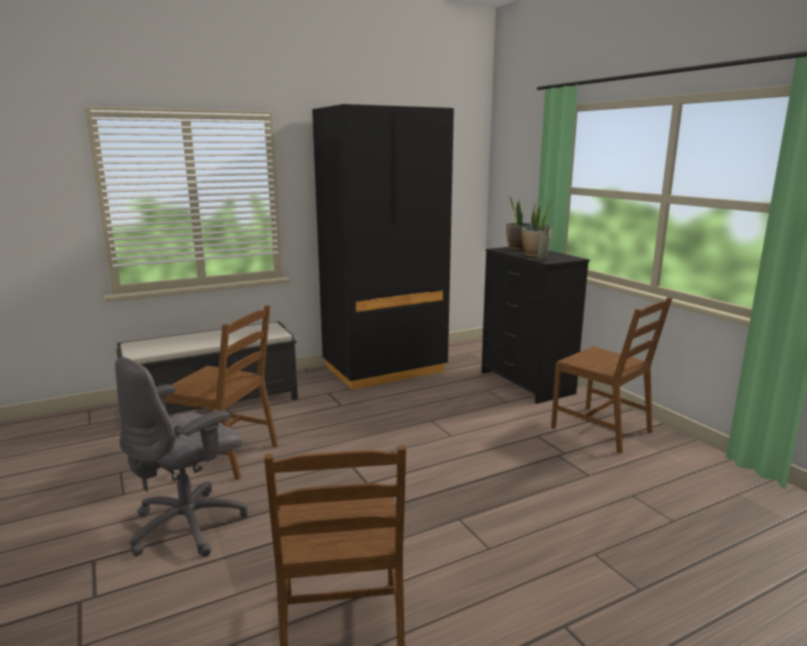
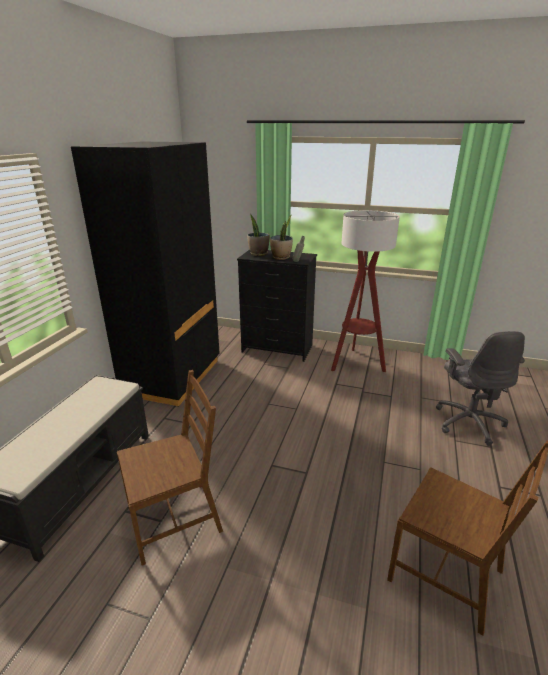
camera: 45 degrees left, 10 degrees up
grey office chair [115,357,248,557] -> grey office chair moved to [436,331,525,446]
brown chair [551,297,672,454] -> floor lamp [331,210,400,372]

